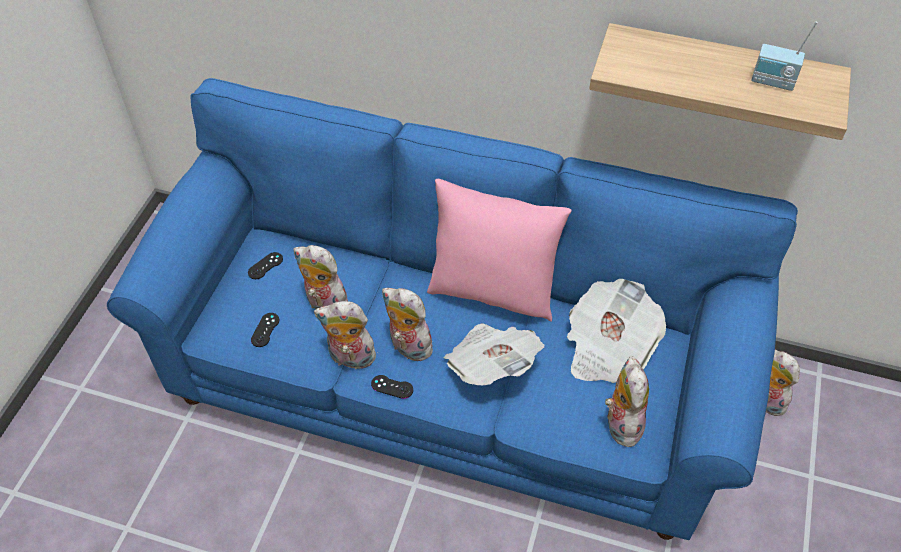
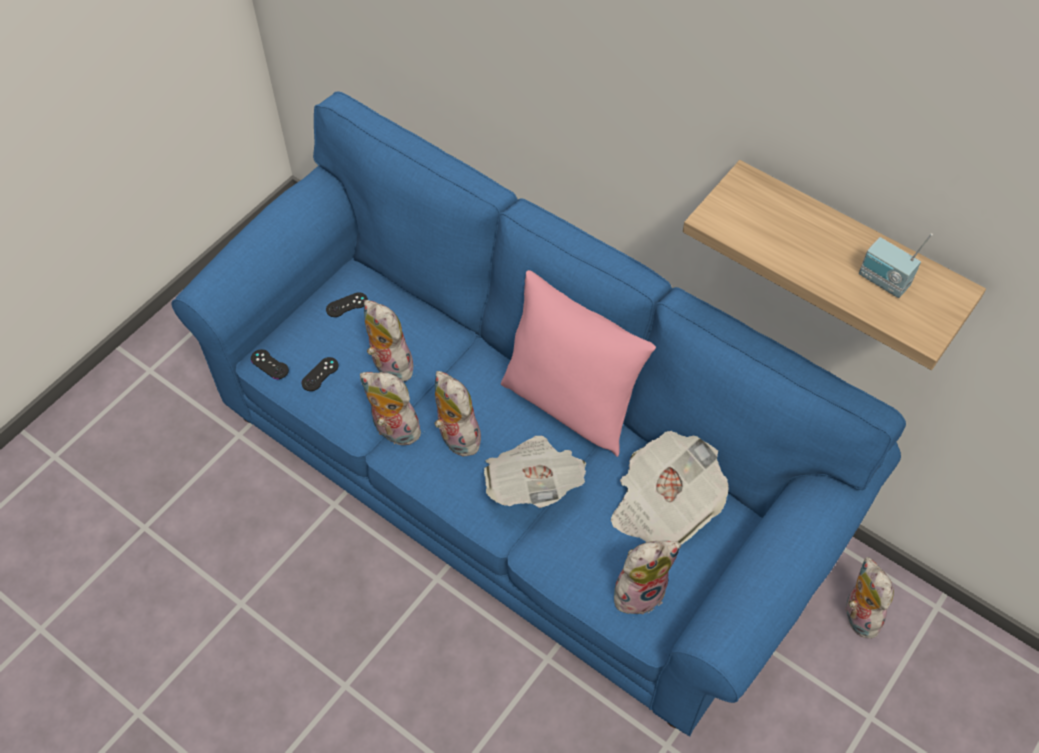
camera: 20 degrees right, 5 degrees up
black game controller [371,375,413,399] -> black game controller moved to [251,349,289,379]
plush toy [605,355,649,447] -> plush toy turned 45 degrees clockwise [614,541,681,614]

